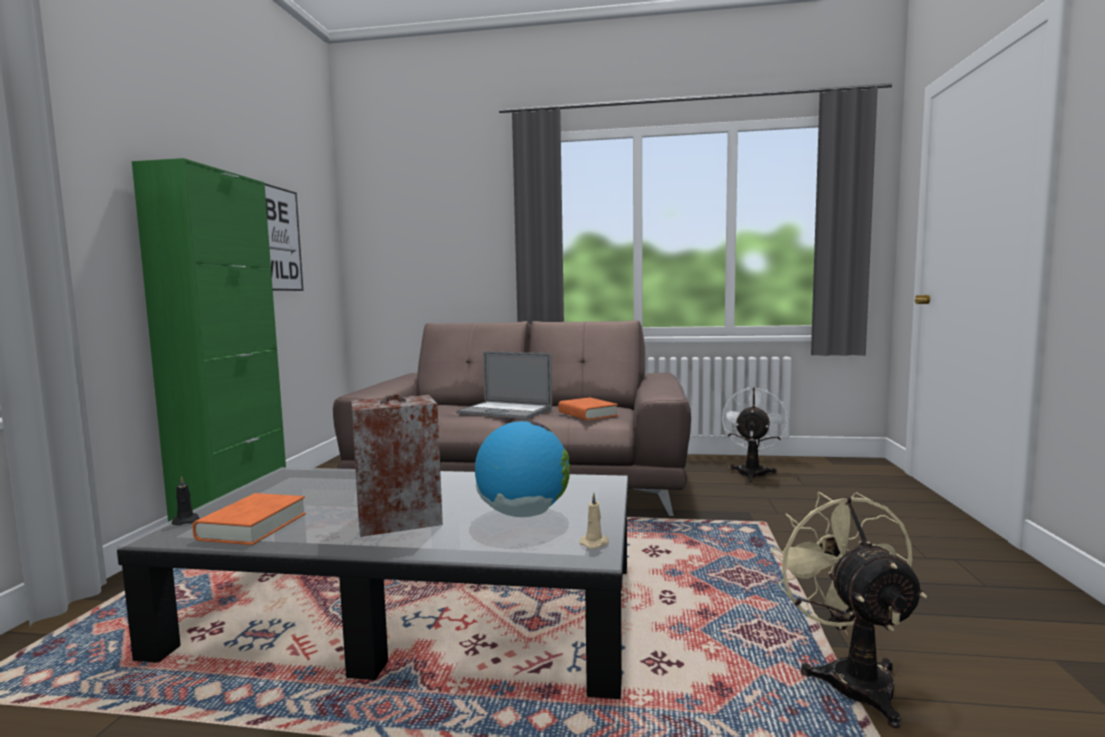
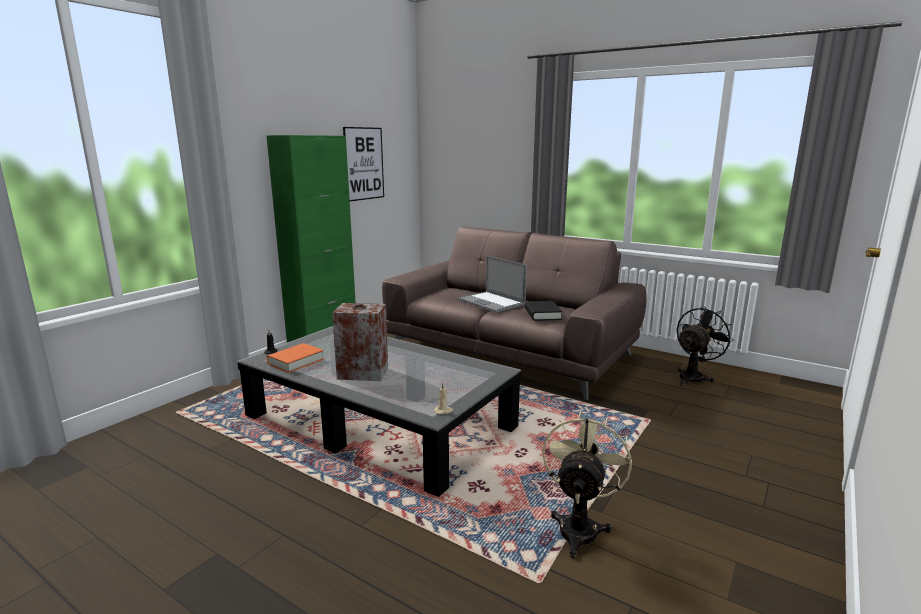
camera: 25 degrees right, 10 degrees up
globe [475,420,570,517] -> none
orange book [558,397,618,420] -> black book [525,301,562,321]
white fan [722,387,788,482] -> black fan [677,306,734,386]

